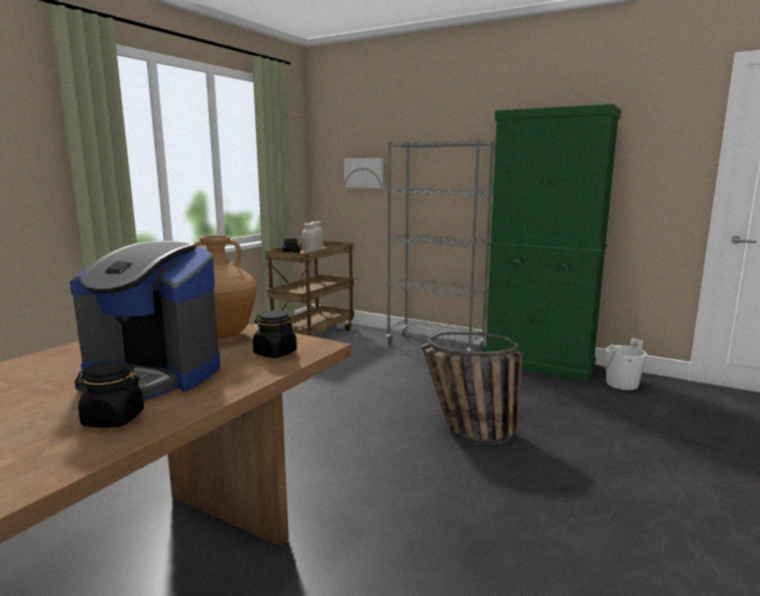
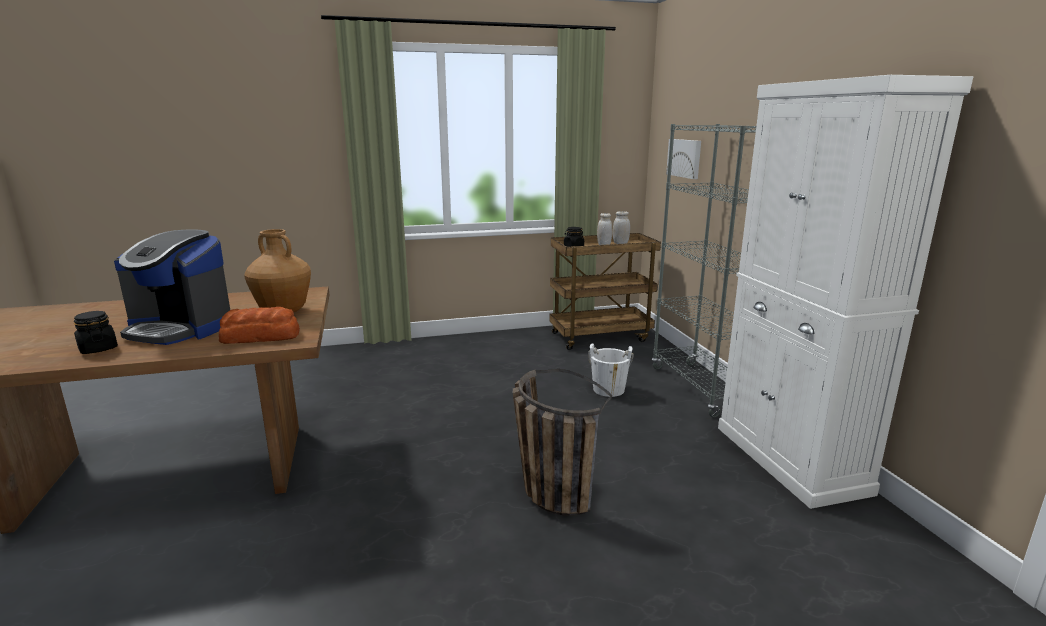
camera: 45 degrees right, 5 degrees up
coffee machine [70,241,220,400] -> coffee machine turned 45 degrees counterclockwise [114,229,230,345]
black jar [253,310,297,358] -> bread [219,307,300,344]
green cabinet [485,104,621,382] -> white cabinet [718,75,973,509]
white bucket [604,338,647,390] -> white bucket moved to [588,343,634,397]

